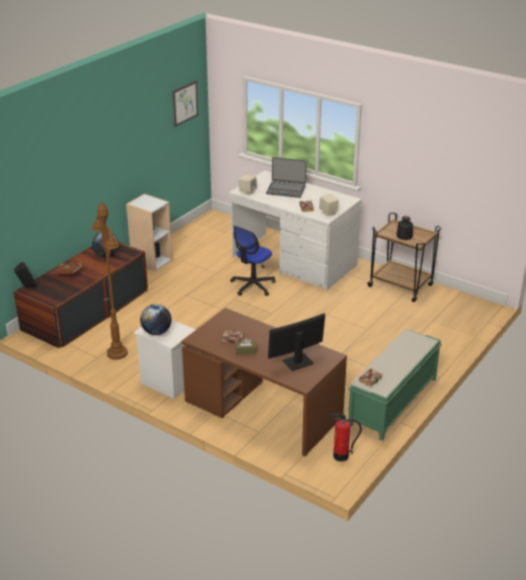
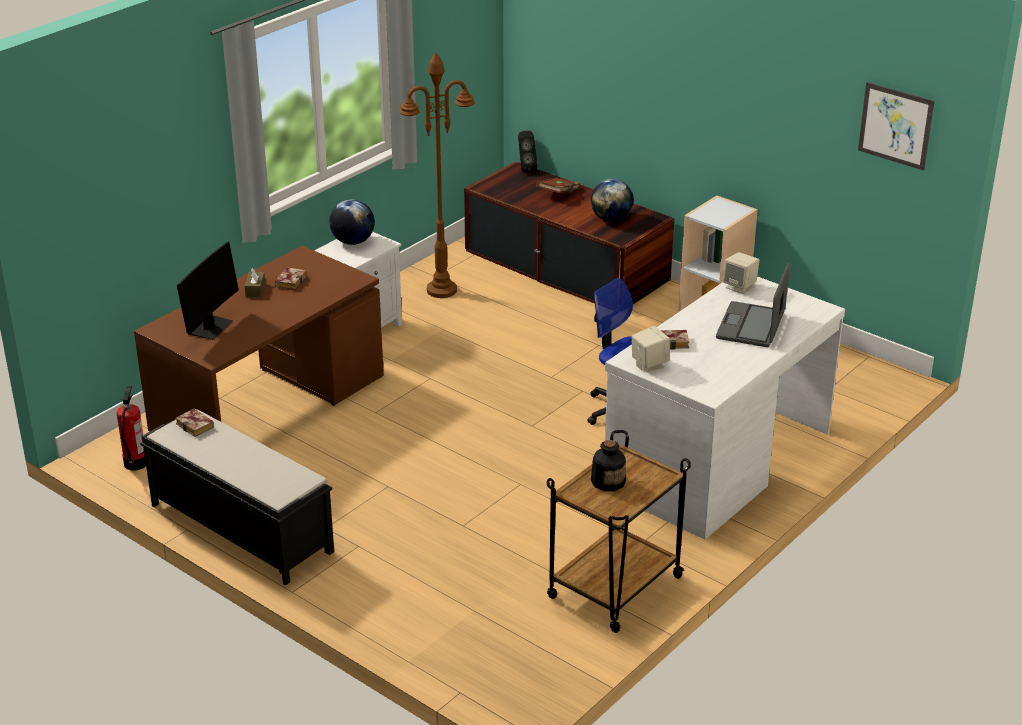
camera: 95 degrees right, 0 degrees up
monitor [268,313,325,371] -> monitor turned 45 degrees clockwise [177,241,239,340]
green bench [348,329,442,441] -> black bench [140,409,334,585]

